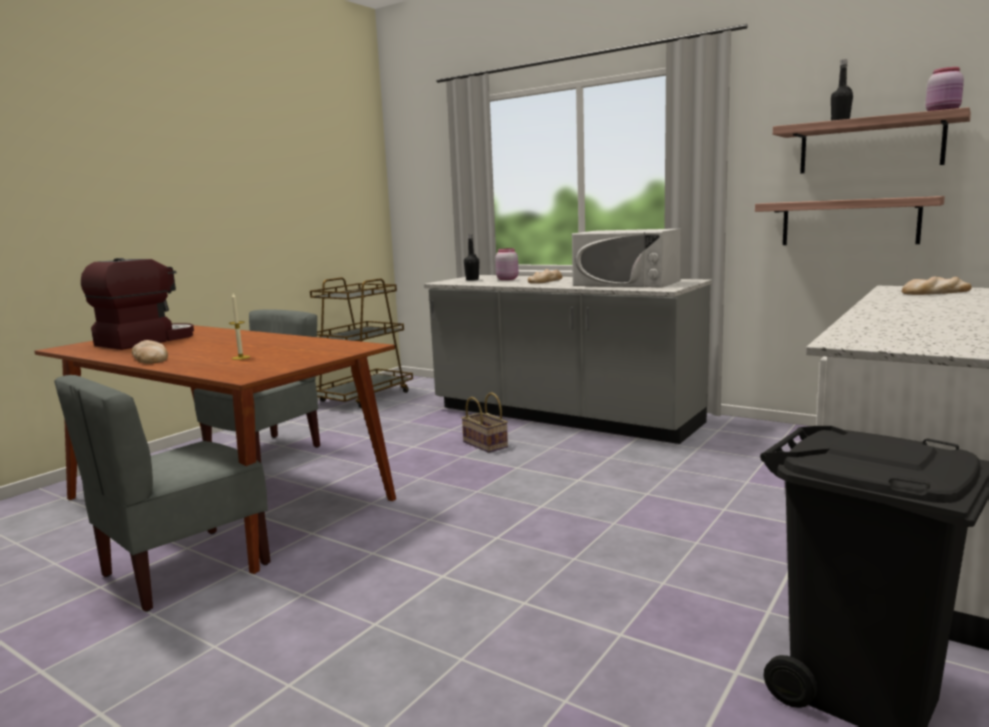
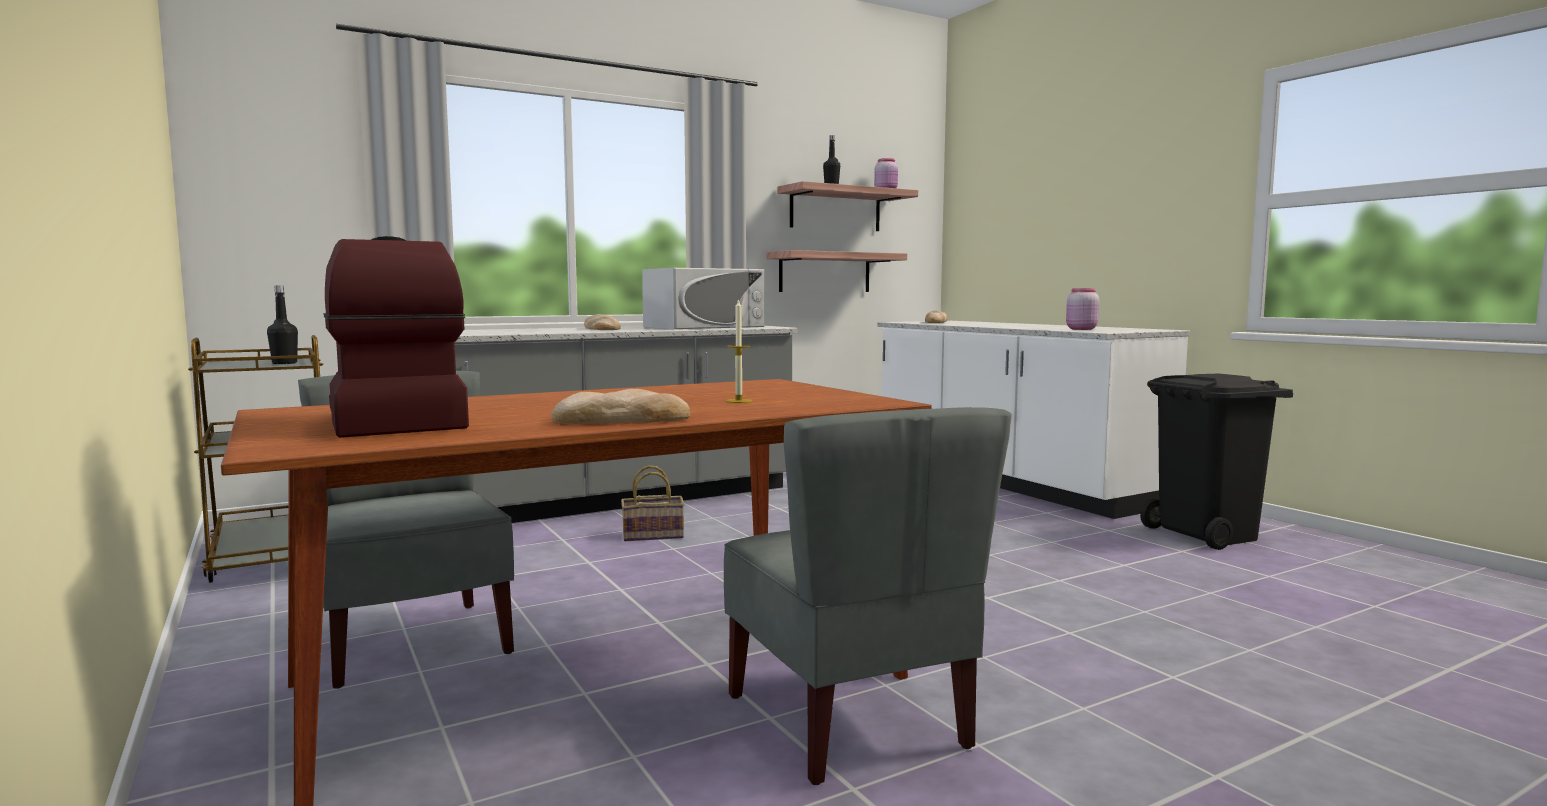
camera: 65 degrees left, 5 degrees down
black bottle [464,234,479,281] -> black bottle moved to [267,285,298,364]
pink jar [495,248,518,280] -> pink jar moved to [1066,288,1099,330]

